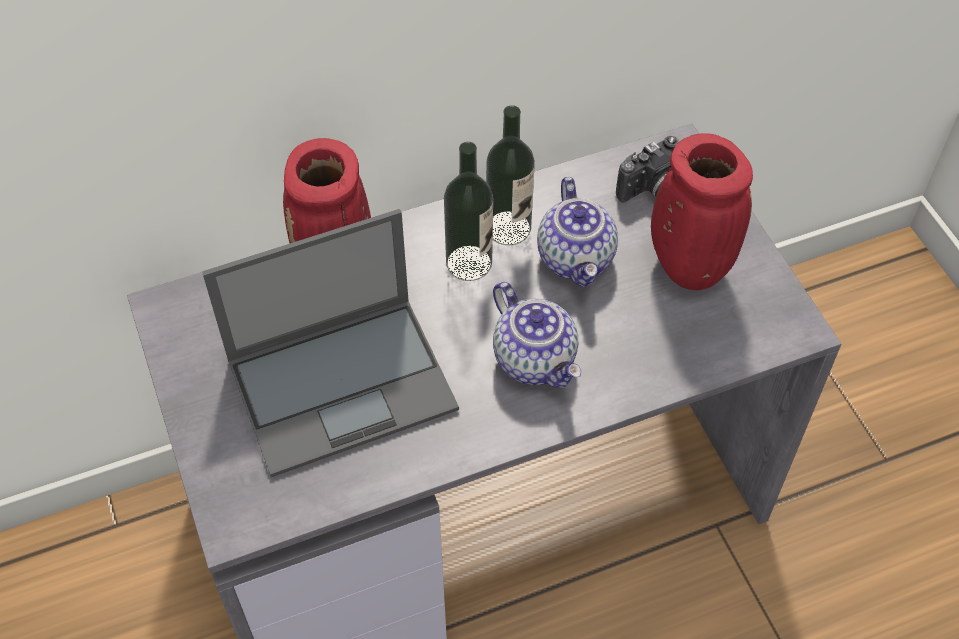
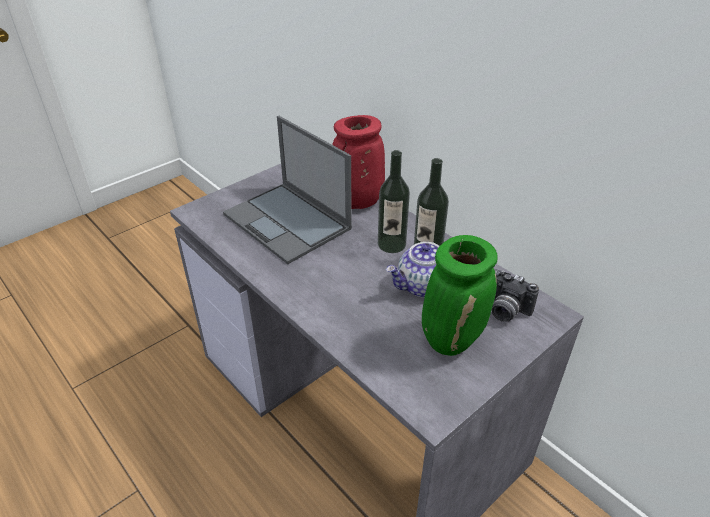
camera: 70 degrees right, 15 degrees down
teapot [493,282,582,388] -> none
red vase [651,133,753,290] -> green vase [422,235,498,356]

